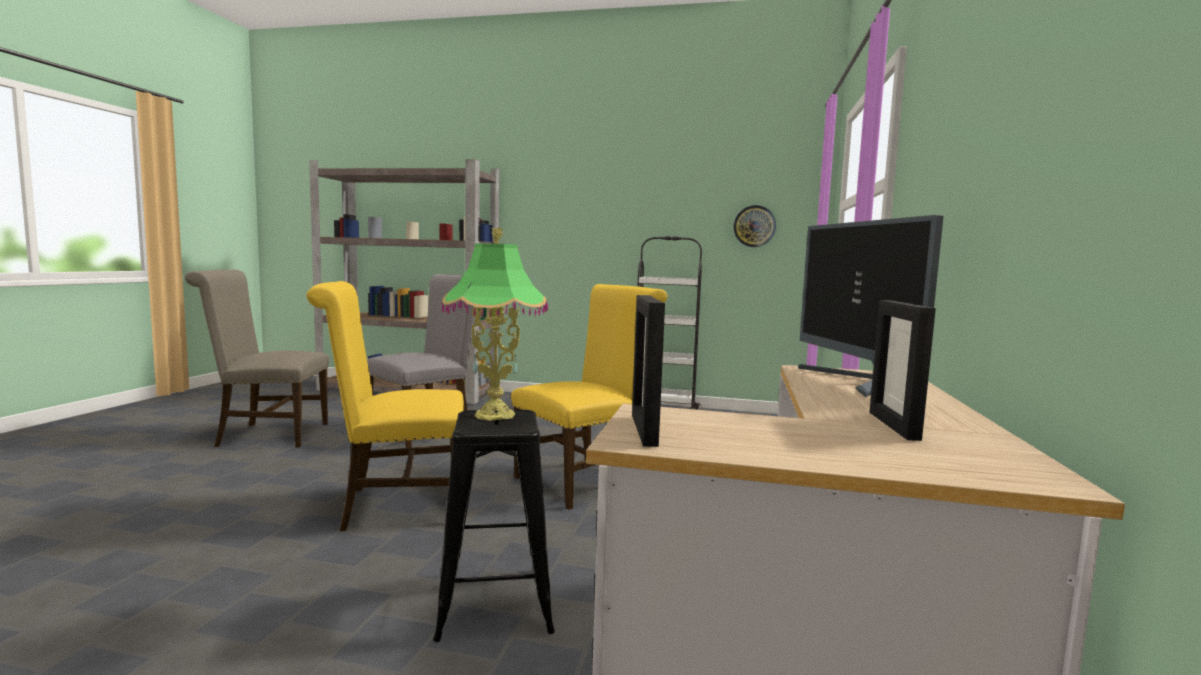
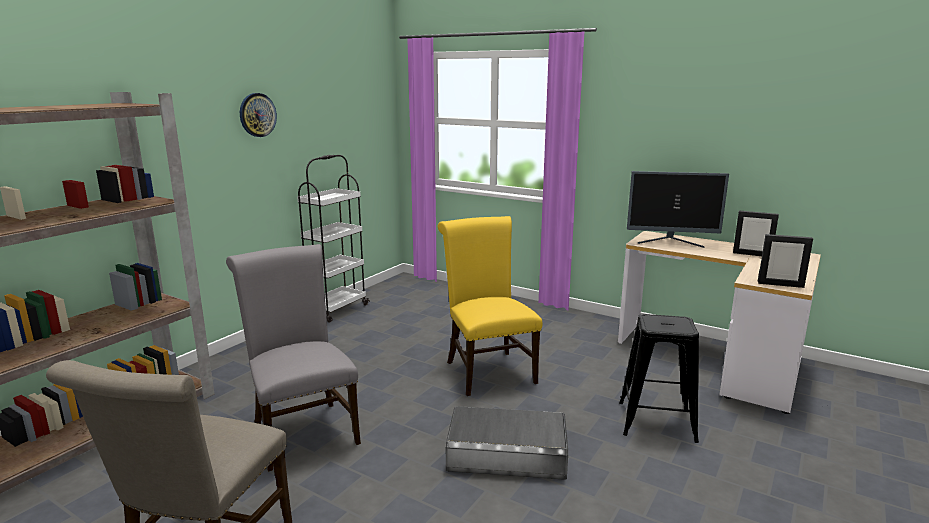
camera: 70 degrees left, 10 degrees up
yellow chair [307,281,464,532] -> grey storage box [446,406,568,480]
table lamp [442,228,548,421] -> none
wall clock [734,205,776,247] -> wall clock moved to [240,93,277,137]

